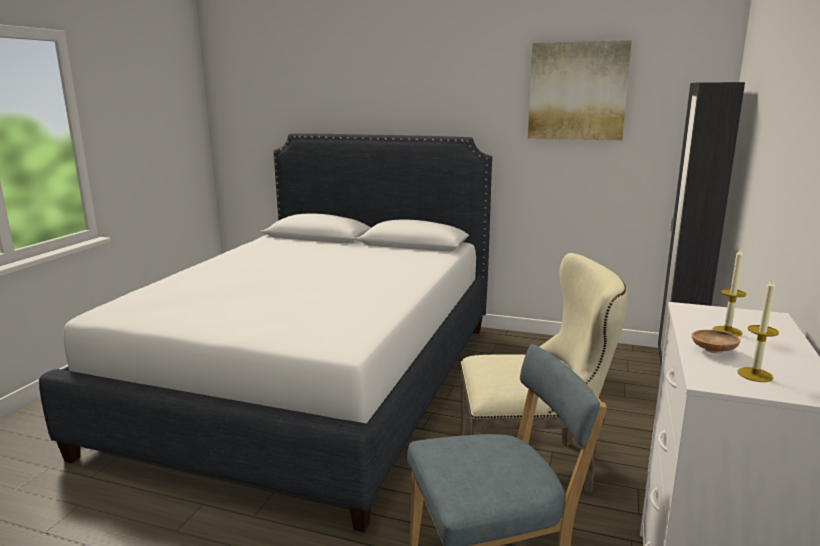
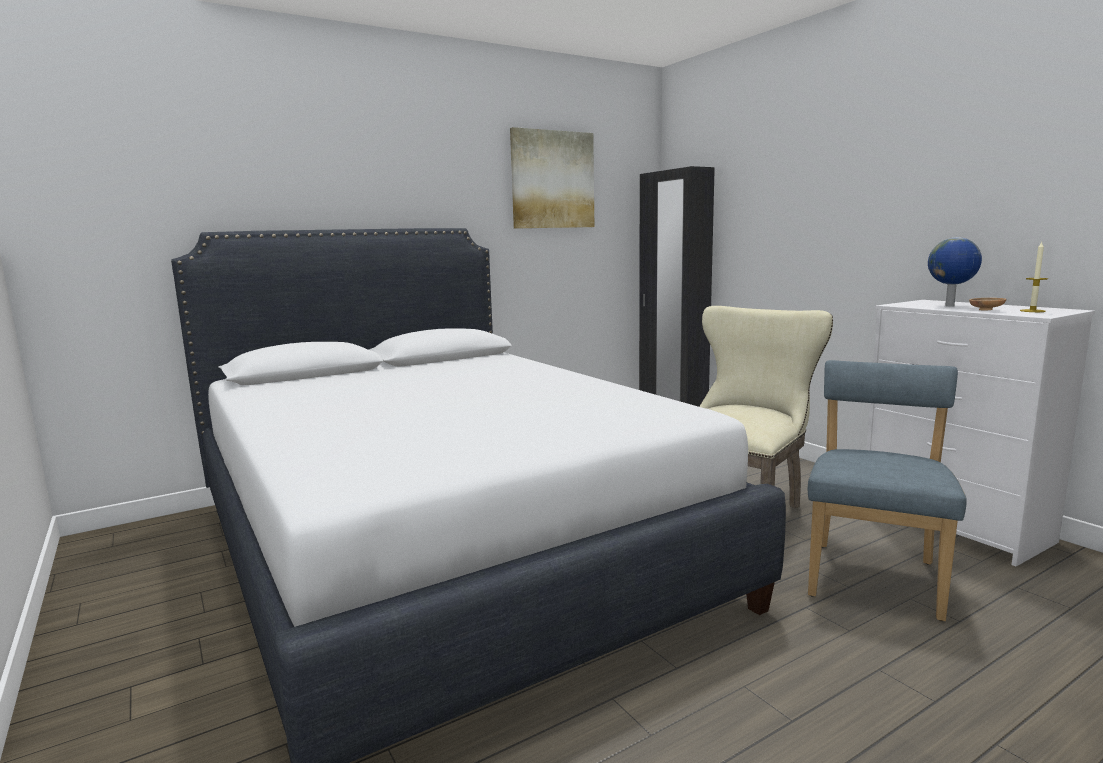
camera: 50 degrees left, 5 degrees down
candle [712,248,747,337] -> globe [928,237,982,306]

